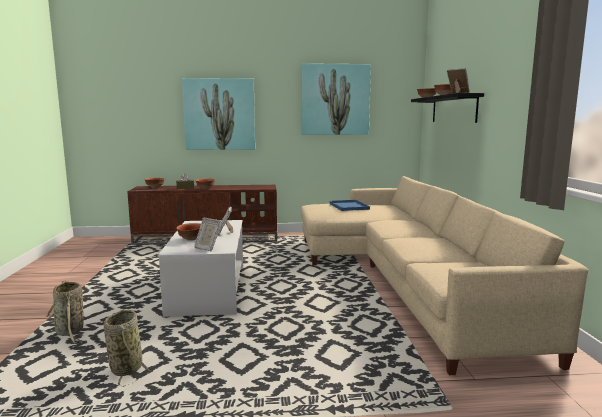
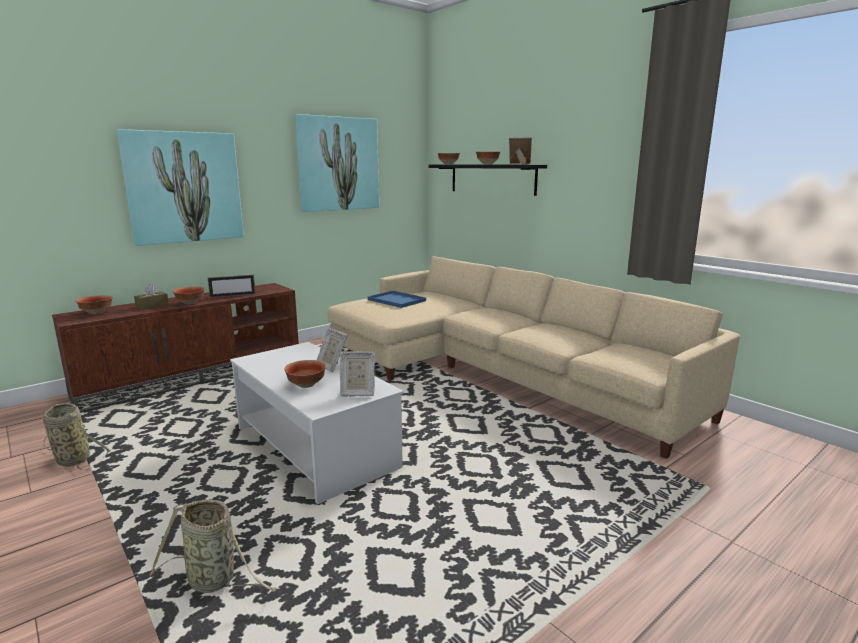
camera: 35 degrees left, 5 degrees up
basket [104,310,152,387] -> basket moved to [43,403,111,470]
none -> picture frame [208,275,256,298]

